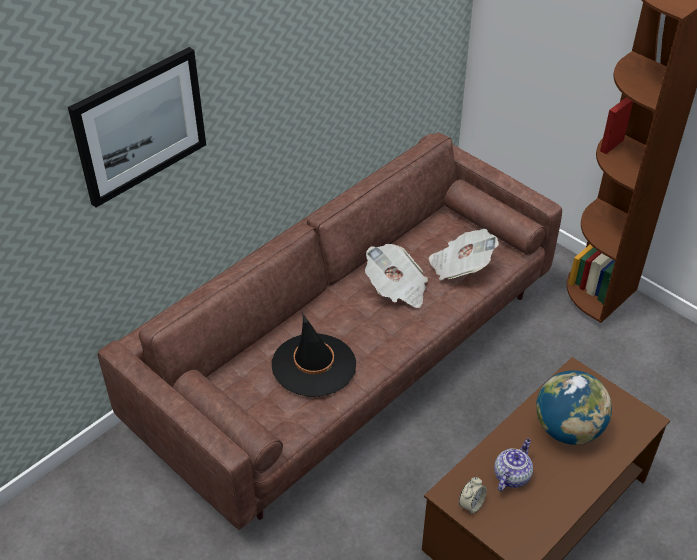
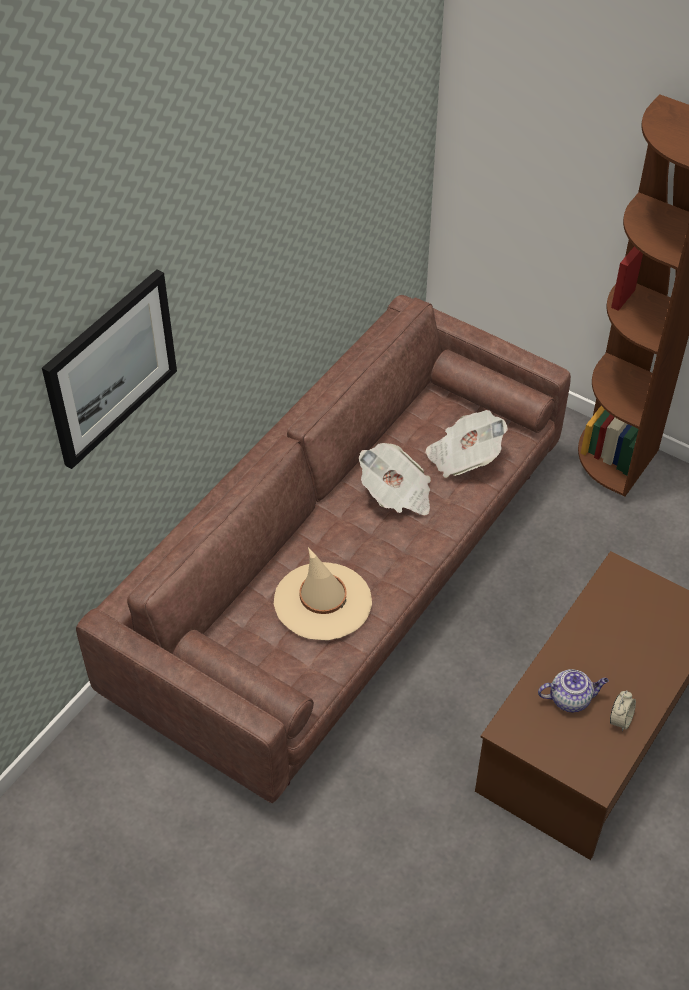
camera: 10 degrees left, 5 degrees up
black hat [272,314,356,397] -> beige hat [274,547,372,641]
alarm clock [459,477,487,514] -> alarm clock moved to [610,690,636,731]
teapot [494,439,533,491] -> teapot turned 60 degrees clockwise [538,669,609,713]
globe [536,370,612,445] -> none

